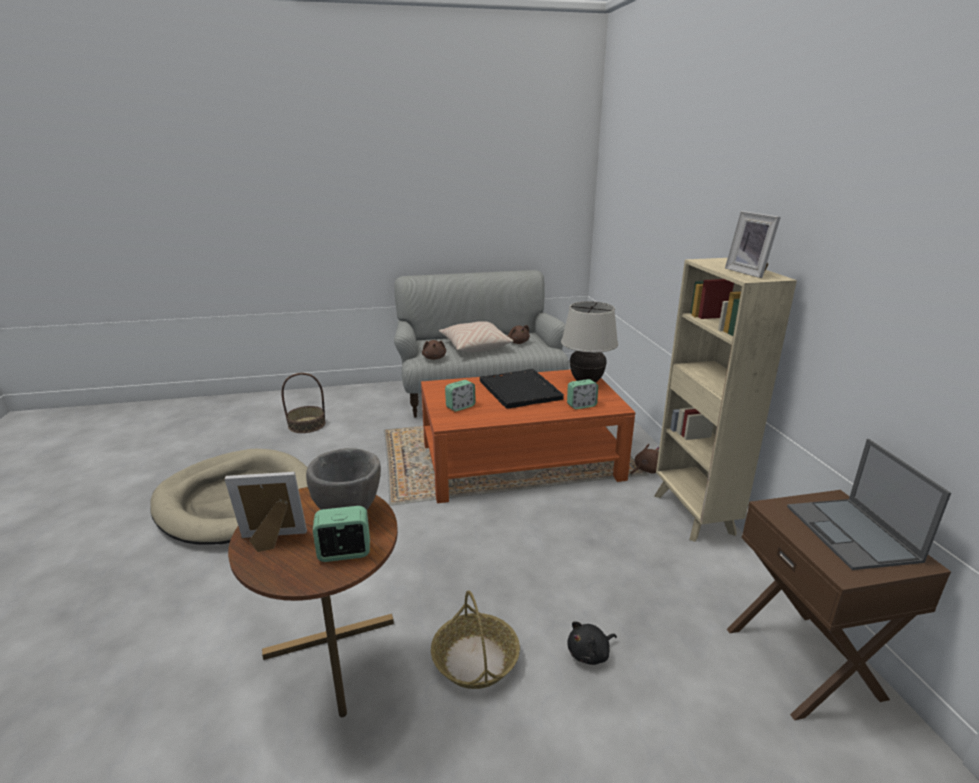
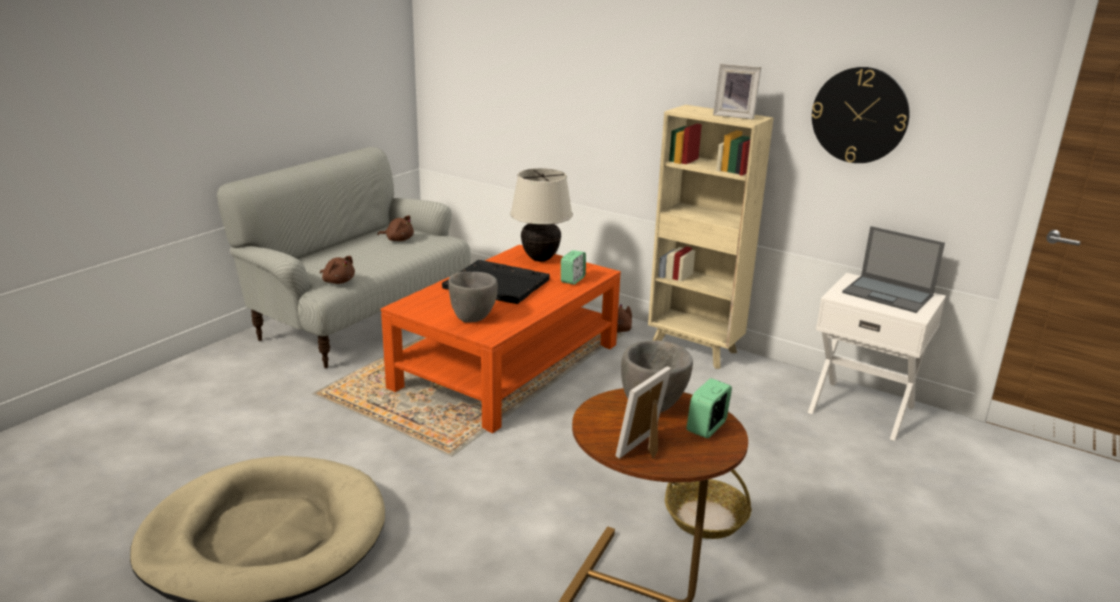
camera: 45 degrees left, 0 degrees up
basket [282,373,325,433] -> none
beige pillow [439,321,513,353] -> none
alarm clock [445,380,476,412] -> grey bowl [448,272,498,323]
black plush toy [567,621,617,665] -> none
brown nightstand [727,490,951,720] -> white nightstand [808,273,946,441]
none -> wall clock [812,67,910,163]

